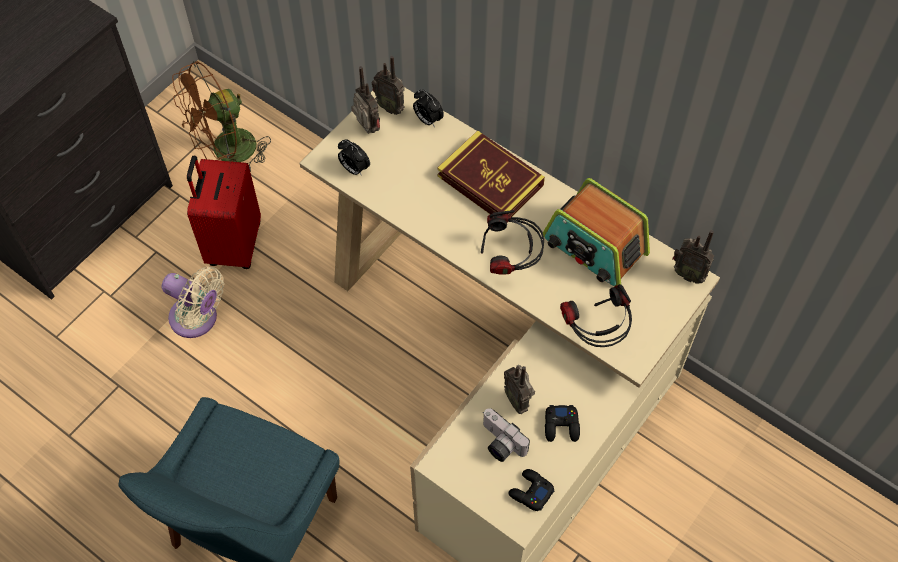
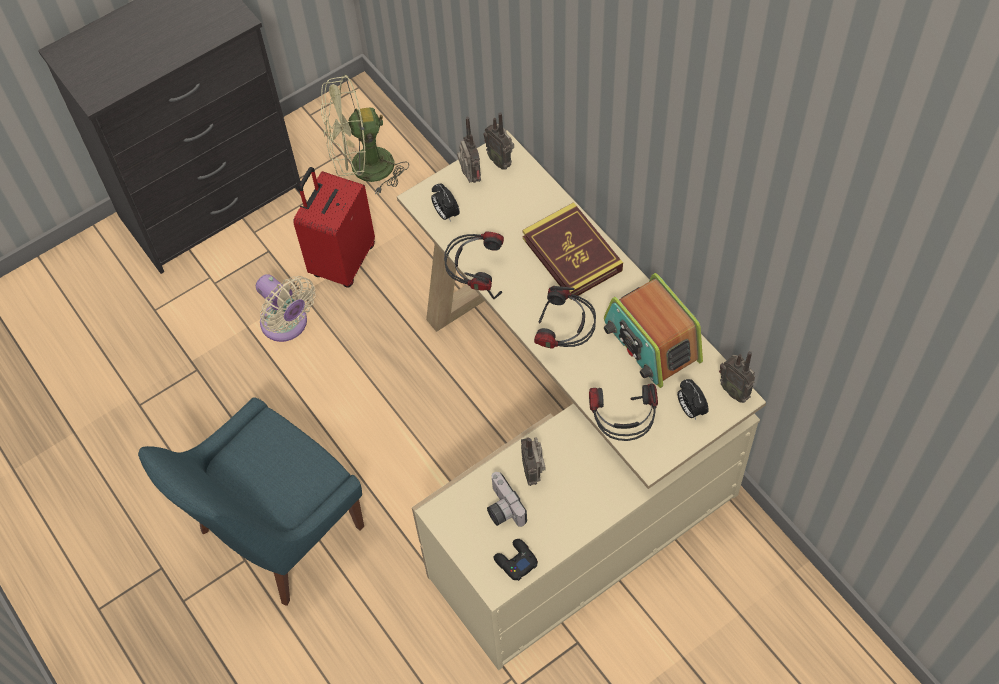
camera: 20 degrees right, 0 degrees up
brown fan [172,61,271,172] -> green fan [321,74,409,194]
alarm clock [413,90,444,127] -> alarm clock moved to [677,379,709,420]
black game controller [545,405,580,442] -> none
none -> headphones [444,232,504,299]

